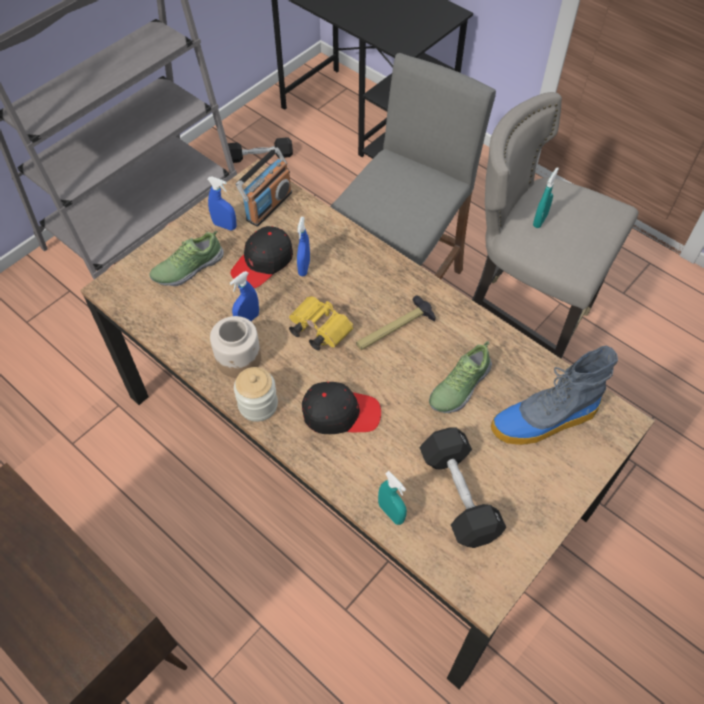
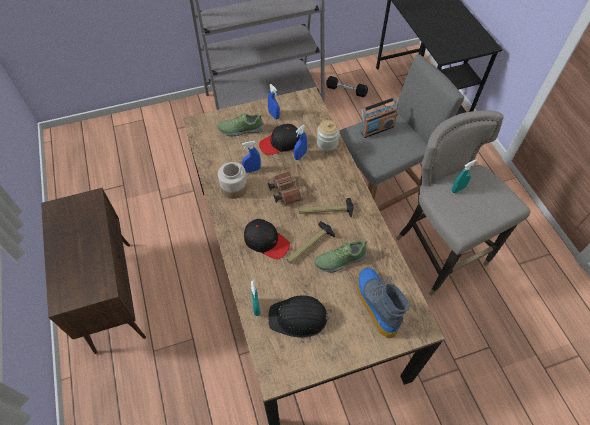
camera: 30 degrees right, 0 degrees up
jar [234,367,278,422] -> jar moved to [317,120,339,151]
radio [236,147,292,227] -> radio moved to [360,98,398,138]
yellow binoculars [289,296,353,351] -> brown binoculars [268,171,303,205]
black dumbbell [419,427,506,548] -> black hard hat [268,295,332,338]
boot [491,346,618,445] -> boot turned 60 degrees clockwise [357,267,410,338]
none -> hammer [287,221,335,264]

